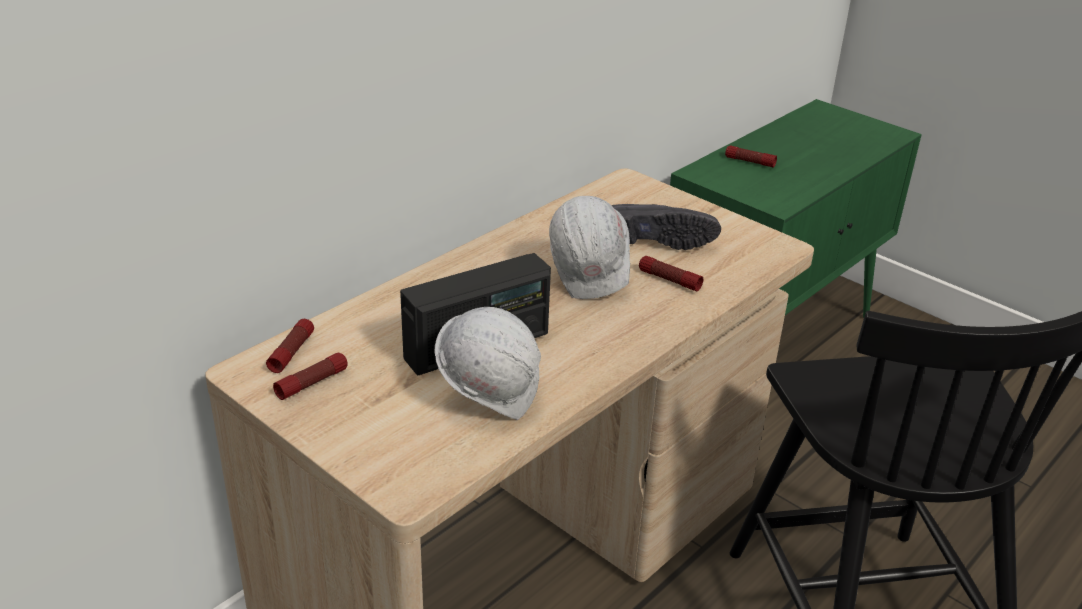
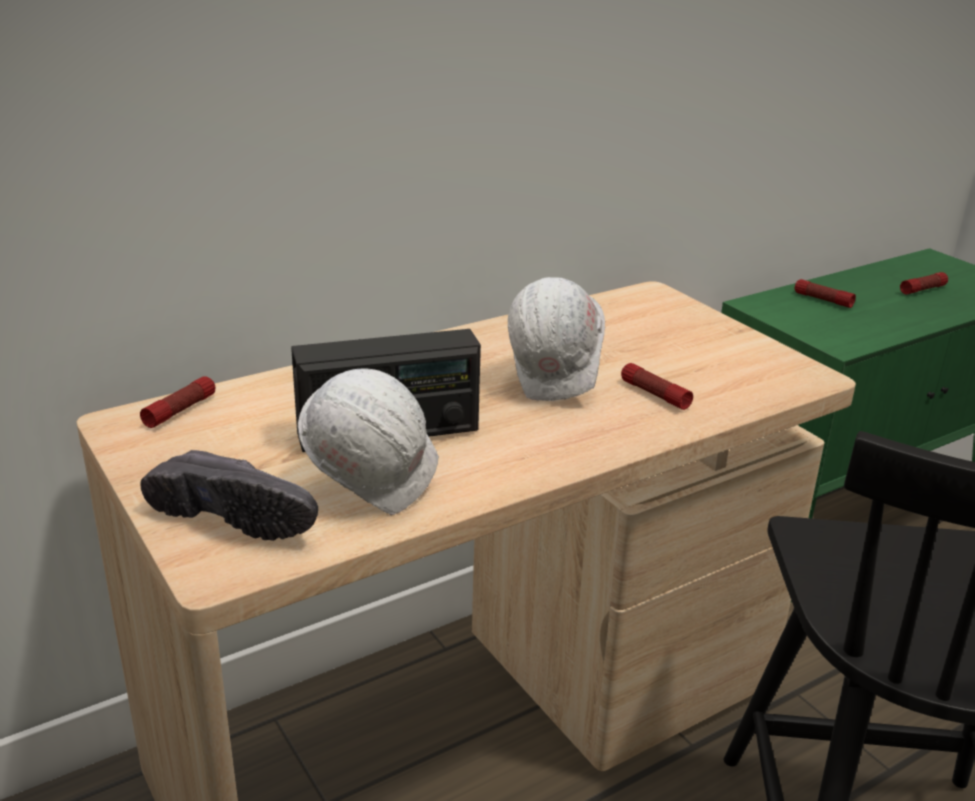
camera: 15 degrees right, 5 degrees down
flashlight [273,353,348,400] -> flashlight moved to [900,272,948,294]
black shoe [611,204,721,250] -> black shoe moved to [140,450,318,541]

